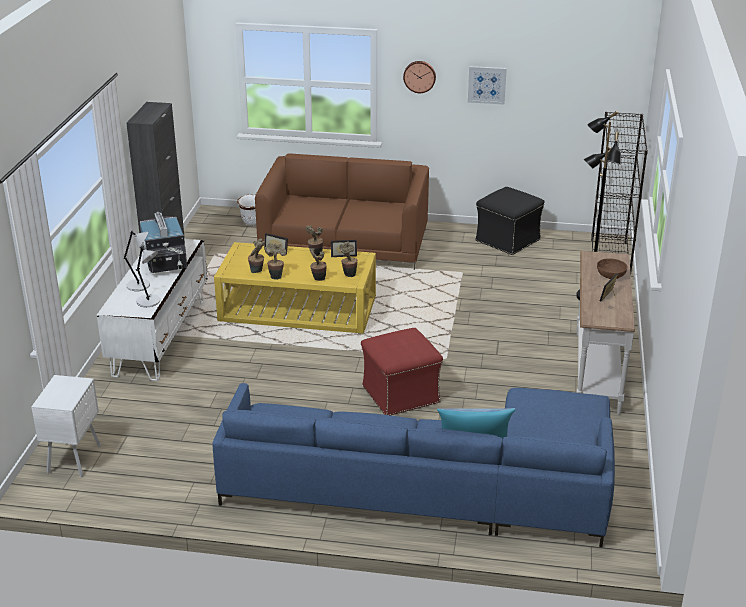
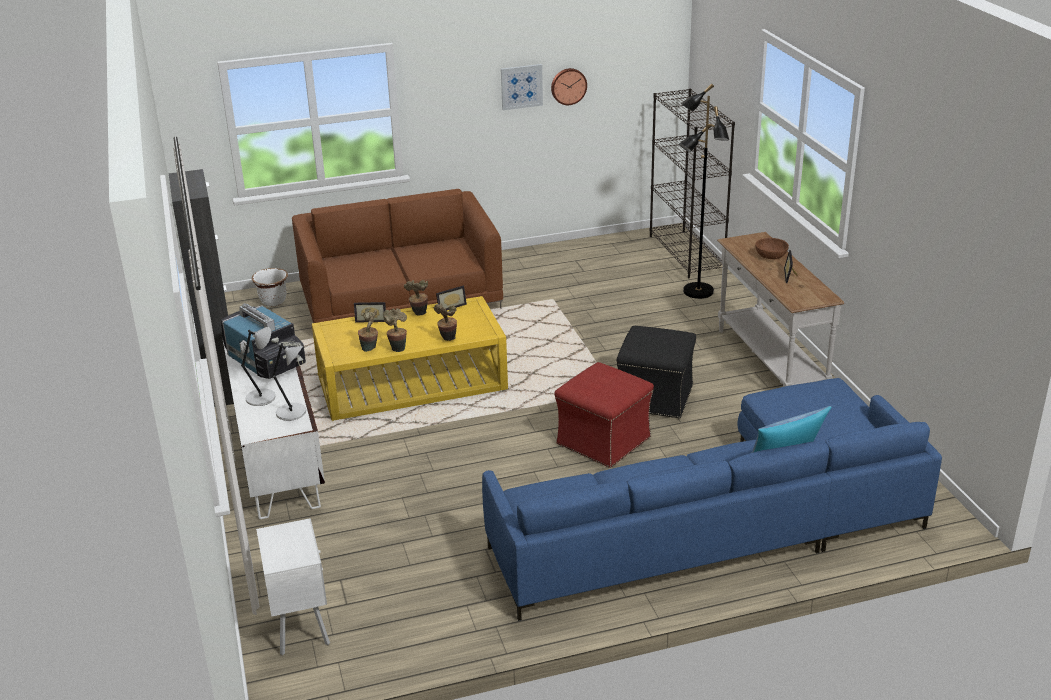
camera: 25 degrees left, 0 degrees up
potted plant [339,241,358,277] -> none
wall clock [403,61,436,93] -> wall clock moved to [551,68,587,105]
black ottoman [476,187,544,255] -> black ottoman moved to [617,326,696,418]

